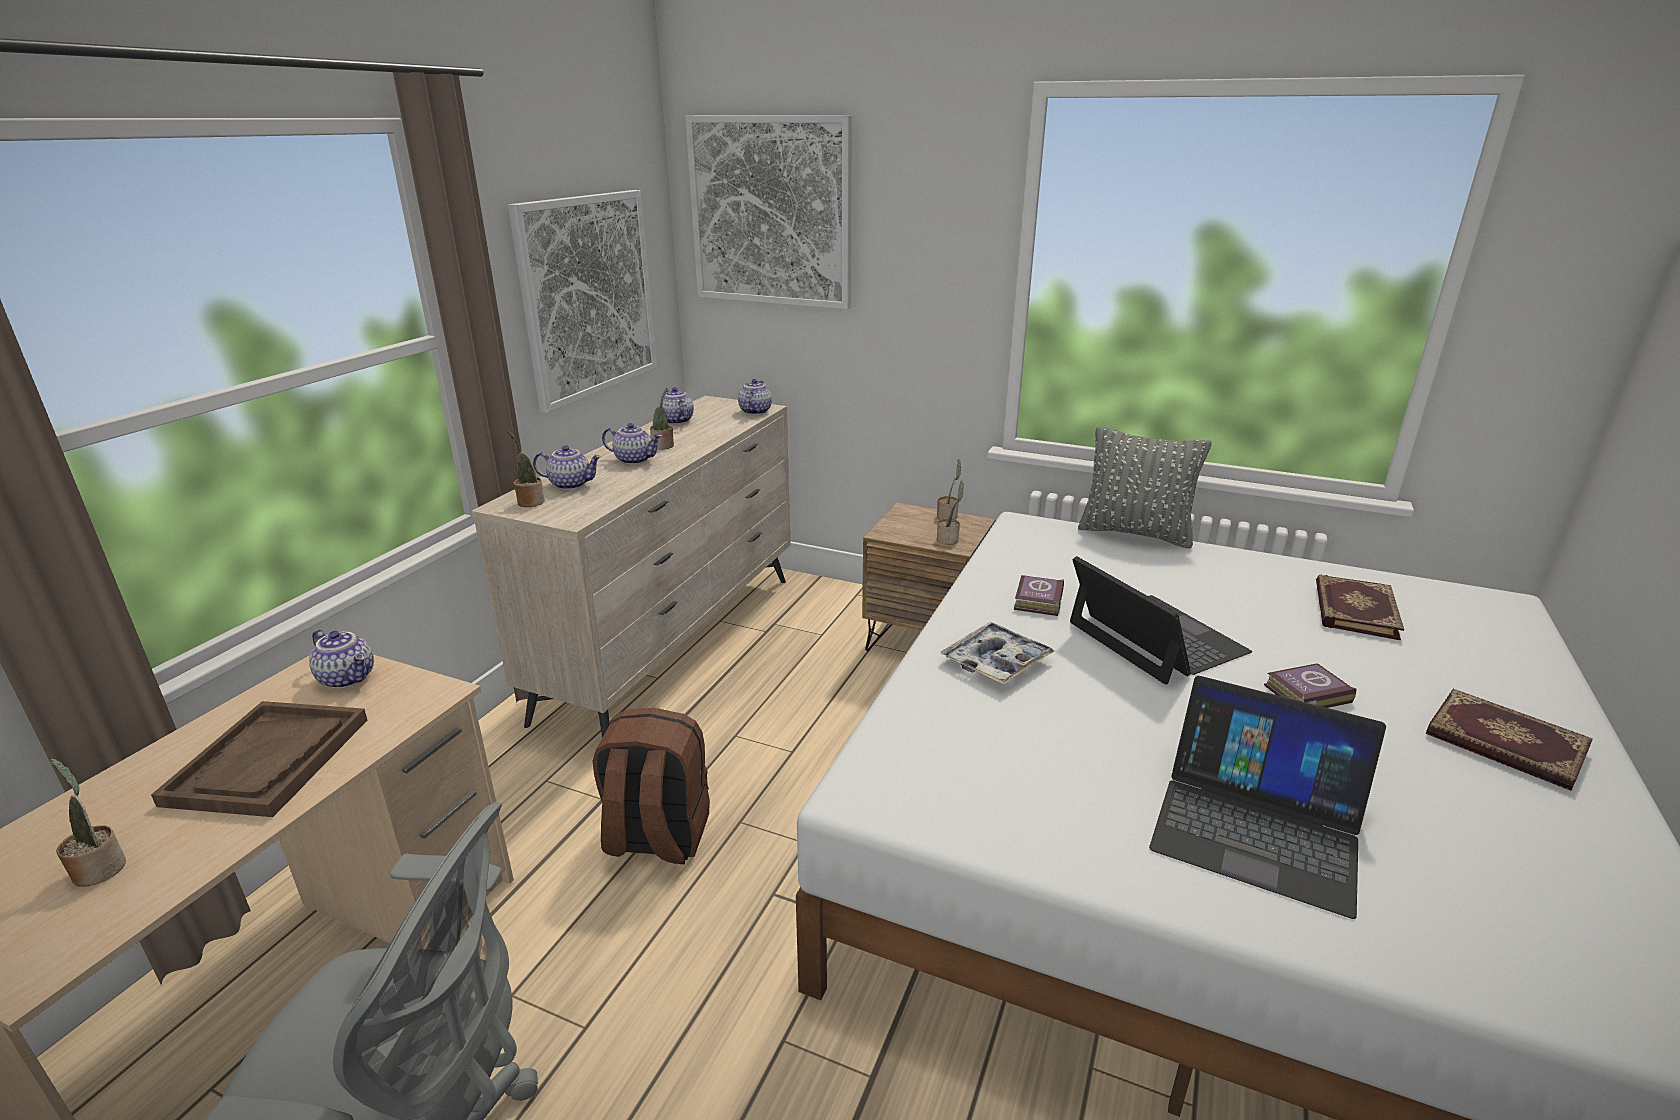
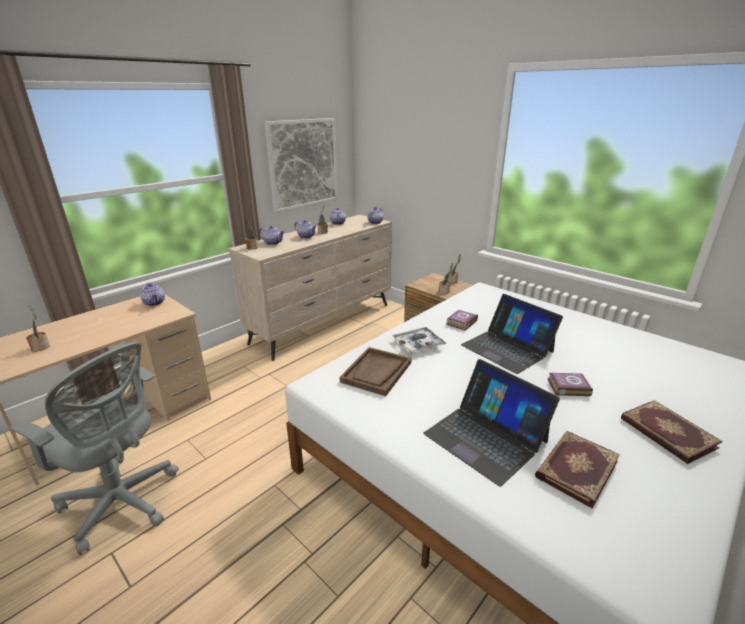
camera: 20 degrees right, 0 degrees up
brown tray [151,701,367,817] -> brown tray moved to [340,347,411,396]
brown backpack [593,708,710,864] -> none
picture [685,115,852,309] -> none
laptop [1070,556,1252,684] -> laptop turned 150 degrees clockwise [461,294,563,374]
grey pillow [1078,427,1212,548] -> none
book [1316,575,1404,640] -> book moved to [535,431,620,509]

